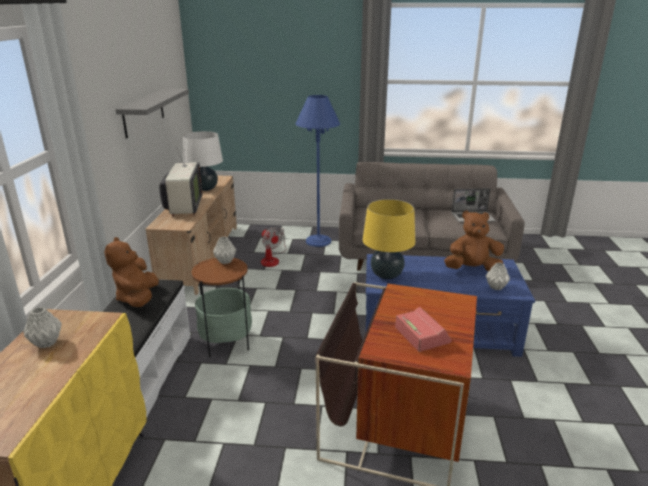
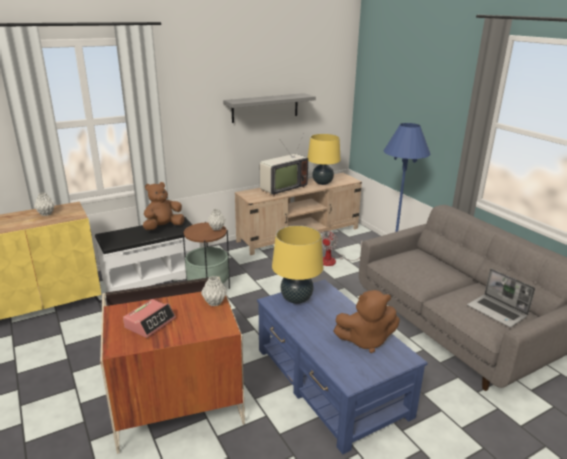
camera: 55 degrees right, 0 degrees up
white table lamp [183,131,223,191] -> yellow table lamp [307,134,341,185]
brown plush toy [444,211,504,271] -> brown plush toy turned 120 degrees clockwise [333,290,400,353]
grey vase [486,262,510,290] -> grey vase moved to [201,276,227,307]

